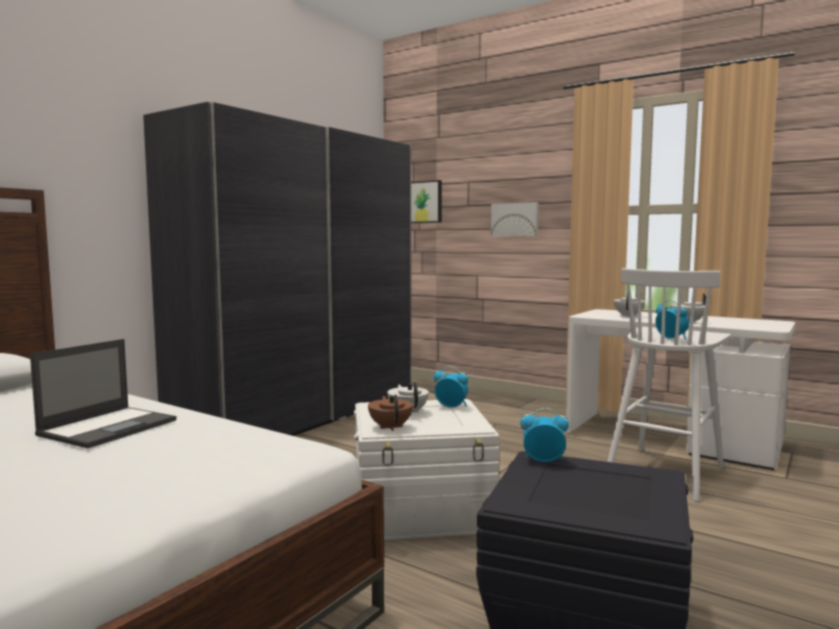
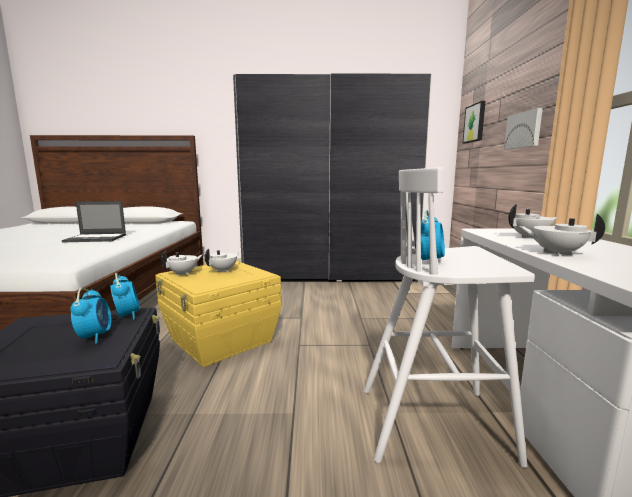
camera: 55 degrees right, 5 degrees up
white storage box [354,399,500,540] -> yellow storage box [155,261,281,367]
brown teapot [368,395,413,431] -> white teapot [161,251,202,275]
alarm clock [434,366,468,407] -> alarm clock moved to [71,288,111,344]

